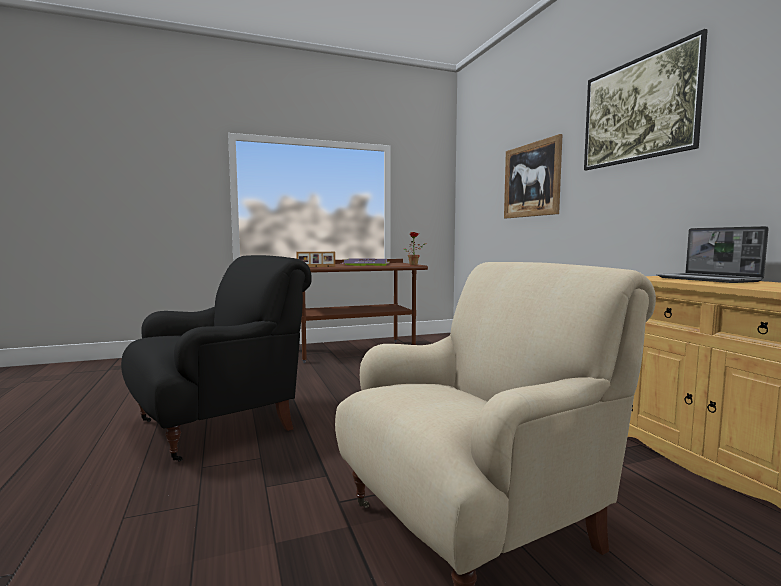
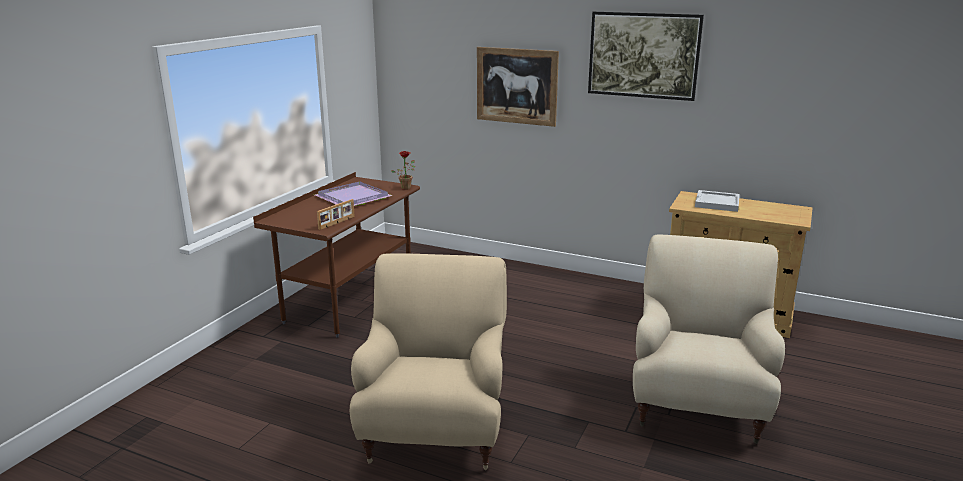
camera: 45 degrees left, 15 degrees up
black armchair [121,255,312,462] -> beige armchair [350,253,507,470]
laptop [657,226,769,283] -> white tray [695,190,740,212]

